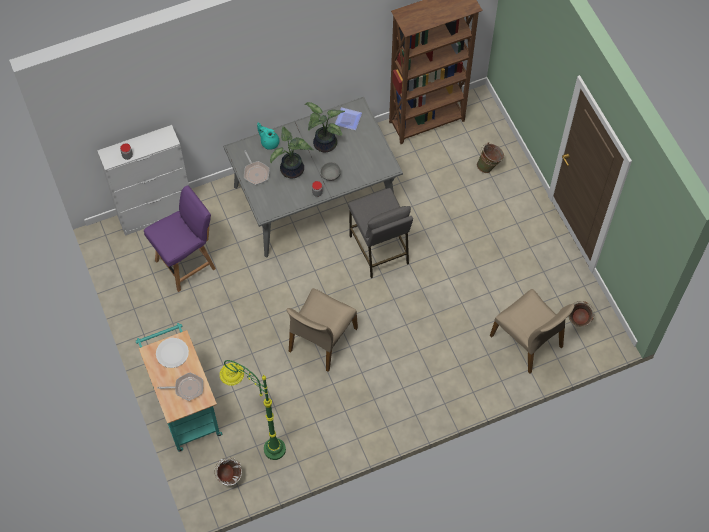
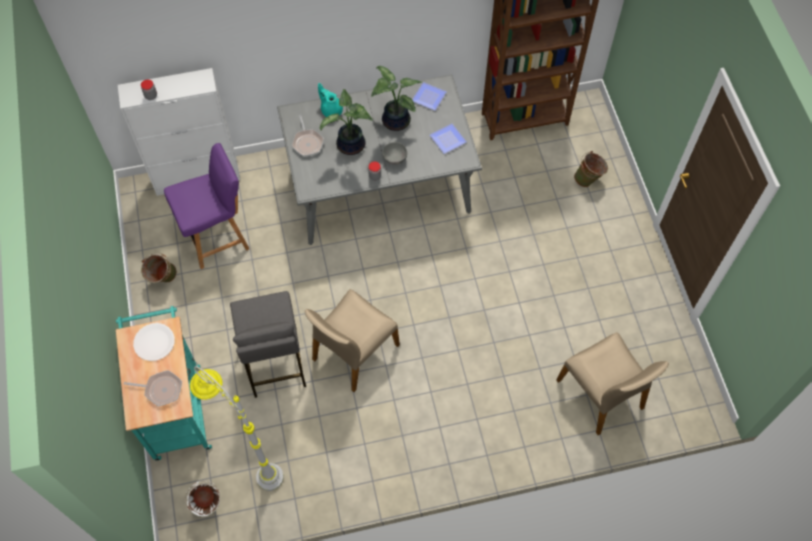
camera: 10 degrees right, 0 degrees up
green floor lamp [219,360,286,460] -> grey floor lamp [190,366,284,491]
grey stool [348,188,413,278] -> grey stool moved to [230,291,306,398]
green bucket [568,301,595,327] -> green bucket moved to [141,253,177,283]
none -> plate [430,124,466,154]

